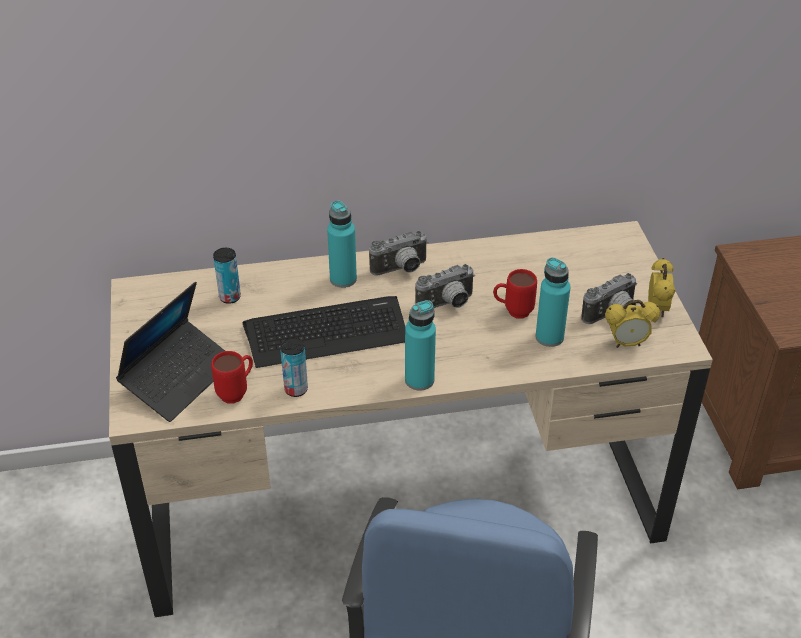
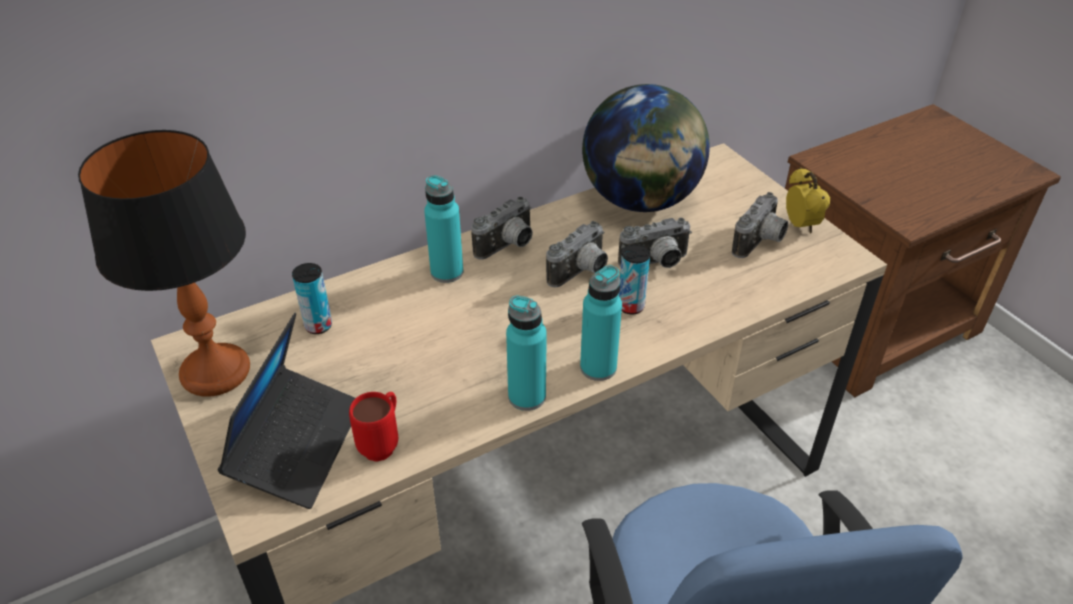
camera: 20 degrees left, 0 degrees up
keyboard [243,296,405,368] -> none
can [280,338,308,397] -> can moved to [619,244,650,314]
red mug [493,269,537,319] -> camera [618,218,692,268]
turquoise bottle [536,257,571,347] -> turquoise bottle moved to [506,296,547,411]
alarm clock [605,300,660,348] -> none
none -> table lamp [78,130,250,397]
none -> globe [582,84,710,212]

